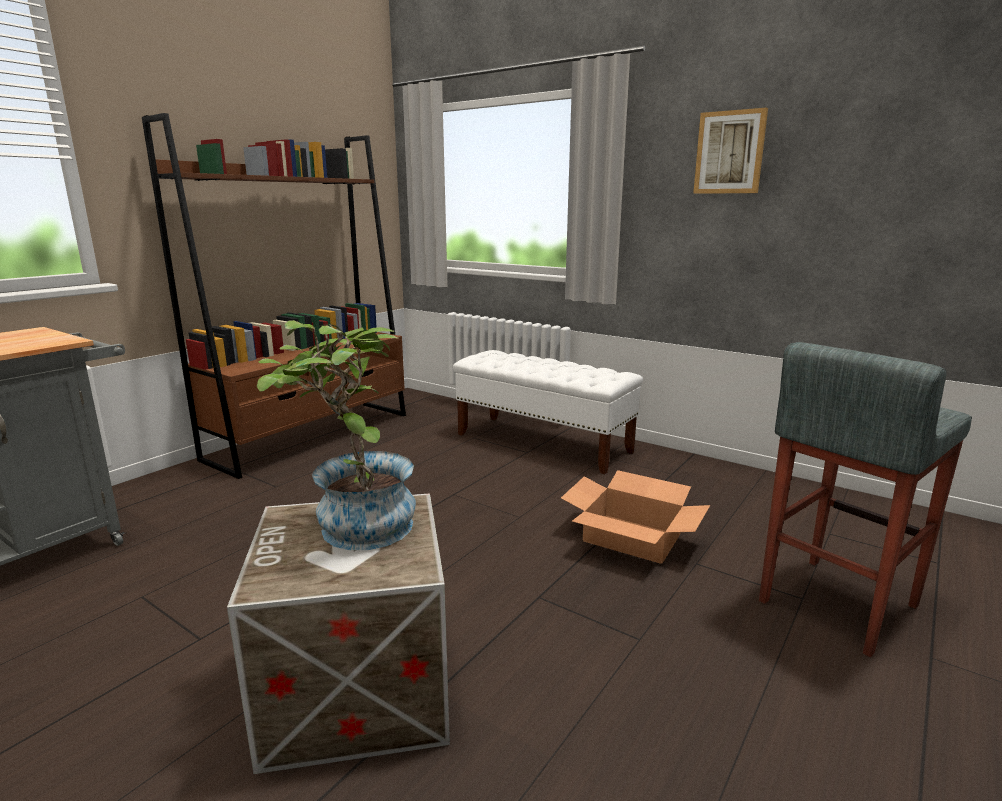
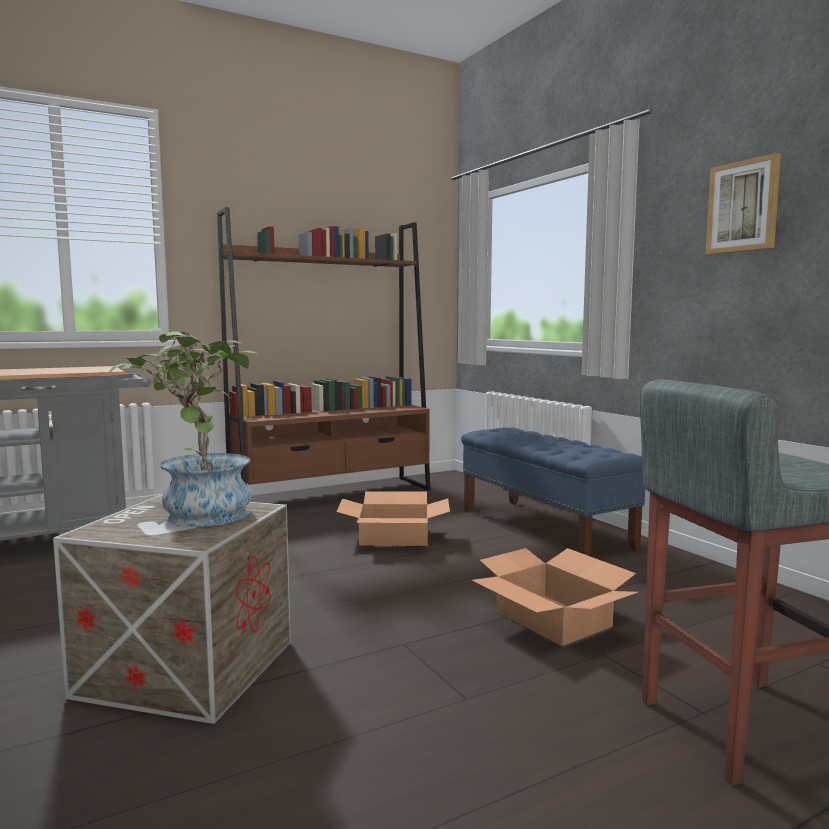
camera: 25 degrees right, 10 degrees down
white bench [453,350,643,474] -> blue bench [461,427,645,556]
none -> cardboard box [337,491,450,546]

